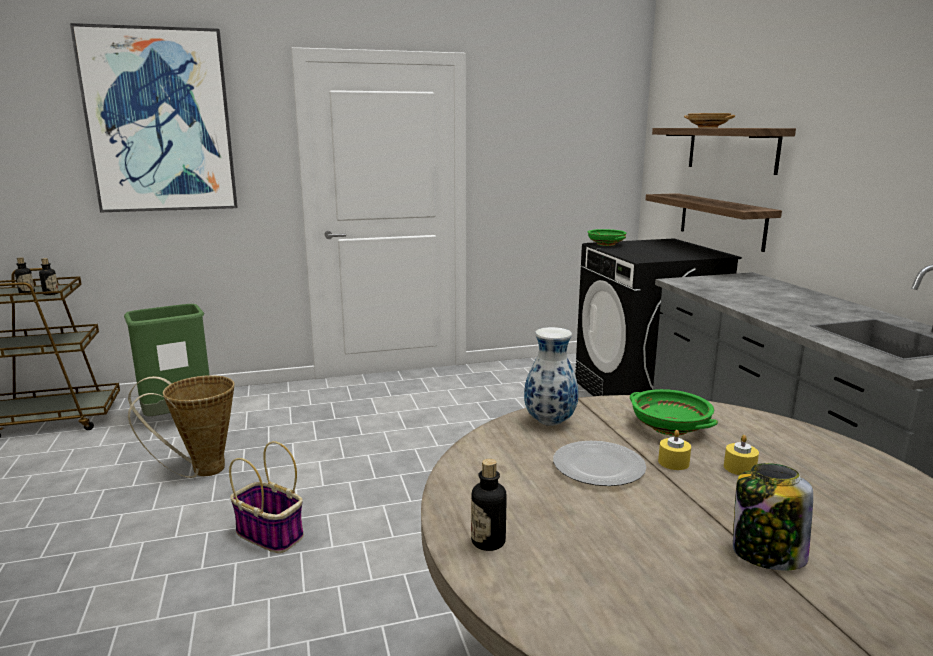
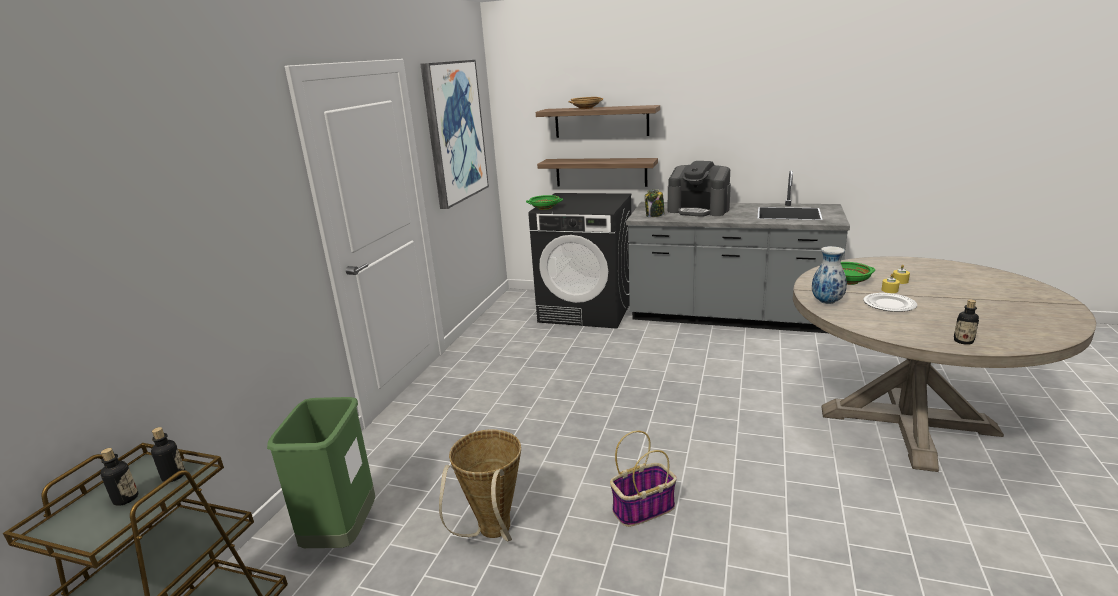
camera: 55 degrees left, 5 degrees up
picture [70,23,237,212] -> picture moved to [420,60,489,209]
jar [733,463,813,570] -> jar moved to [645,189,665,217]
none -> coffee machine [668,161,731,217]

